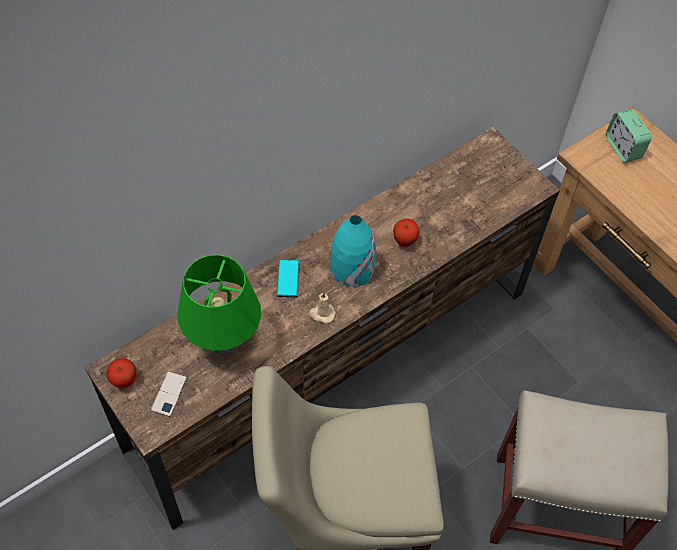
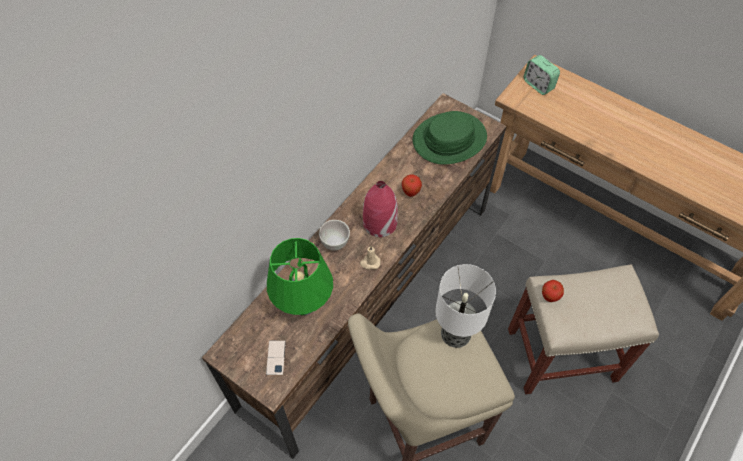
camera: 15 degrees left, 0 degrees up
apple [106,358,136,388] -> apple moved to [542,280,564,302]
phone [277,259,300,297] -> white bowl [319,220,350,251]
turquoise vase [330,215,376,287] -> red vase [363,181,398,237]
none -> green hat [413,111,487,165]
none -> table lamp [435,264,496,348]

